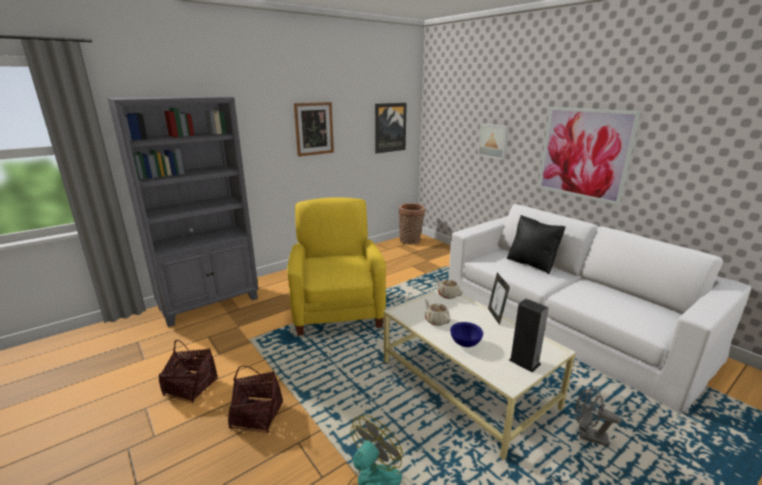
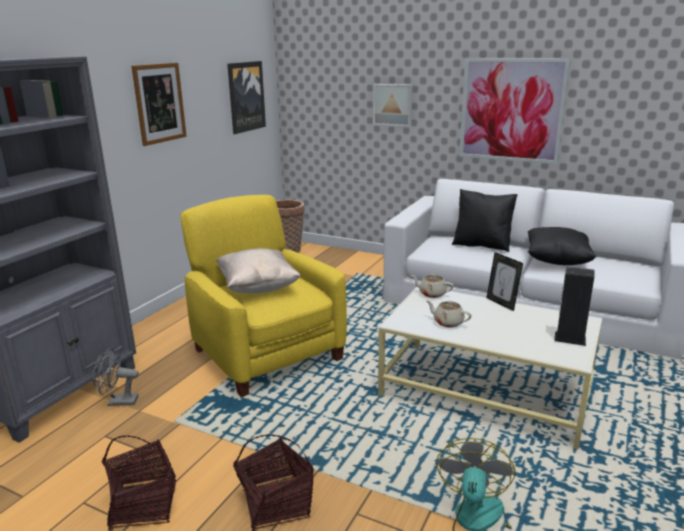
camera: 25 degrees left, 0 degrees up
blue bowl [450,322,483,347] -> none
grey fan [575,386,622,447] -> grey fan moved to [93,348,139,406]
none -> beige pillow [216,248,301,293]
none -> black pillow [527,227,596,265]

